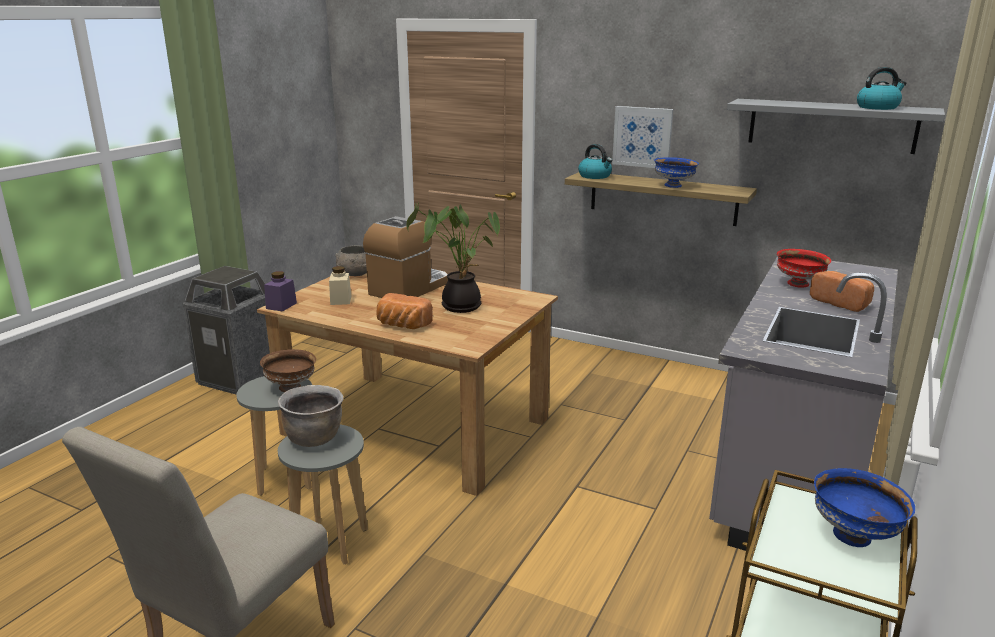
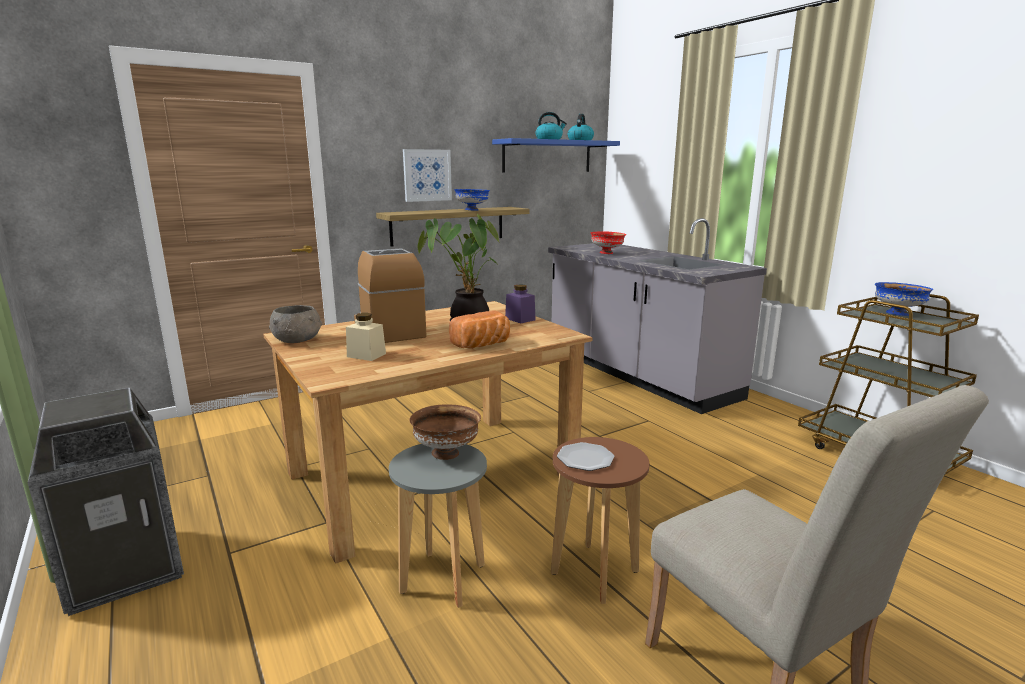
camera: 60 degrees left, 5 degrees down
purple jar [264,271,297,312] -> purple jar moved to [505,284,536,323]
brown cooking pot [278,385,344,447] -> plate [557,442,615,471]
grey stool [278,425,368,564] -> brown stool [551,437,650,604]
kettle [578,144,612,179] -> kettle moved to [536,112,567,139]
grey shelf [727,99,945,154] -> blue shelf [492,138,620,173]
bread [810,271,874,312] -> none

